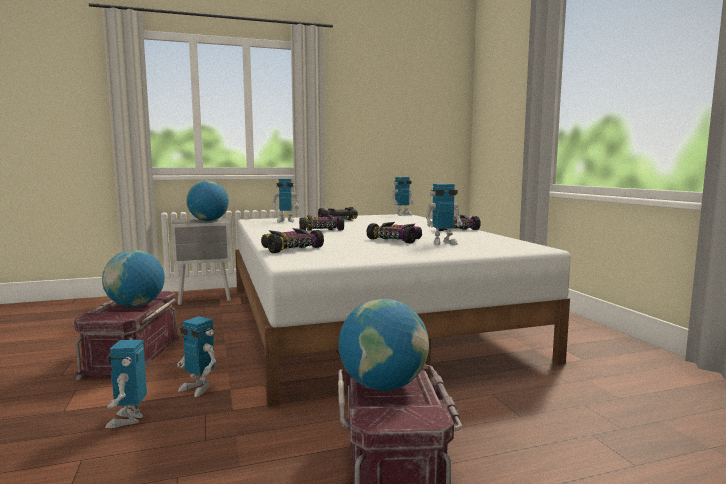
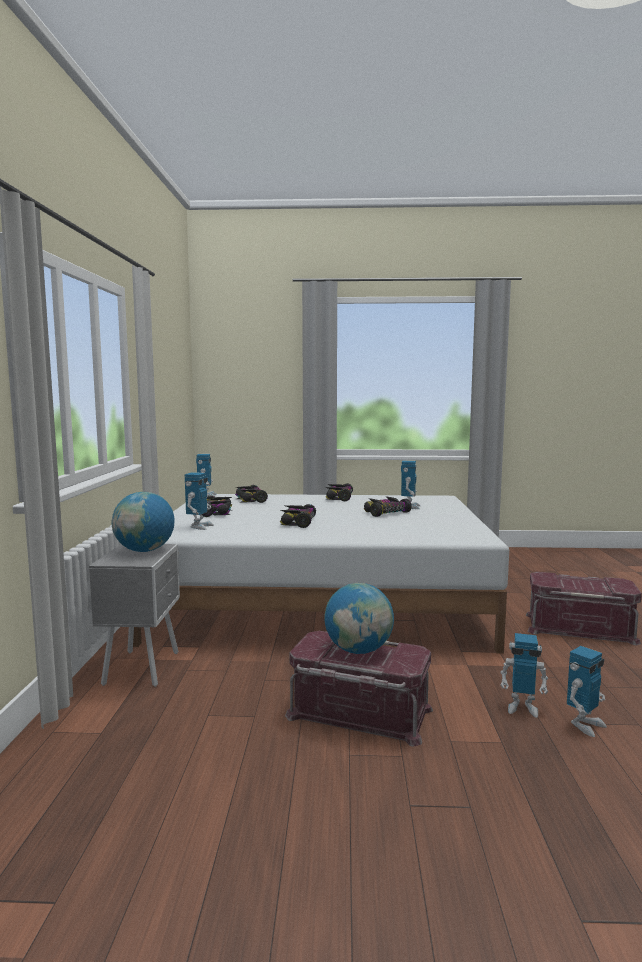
camera: 70 degrees left, 0 degrees up
toy robot [177,316,216,397] -> toy robot moved to [567,646,607,737]
toy car [261,228,324,253] -> toy car moved to [235,485,268,503]
globe [339,299,429,391] -> none

